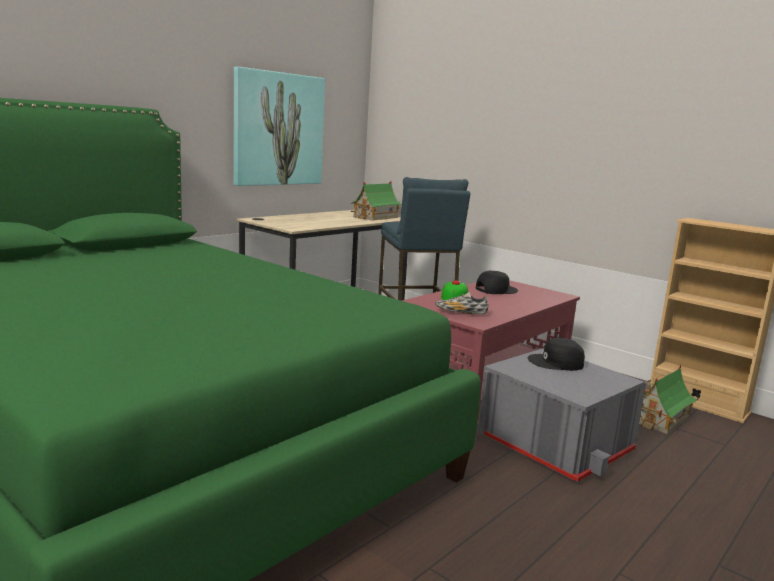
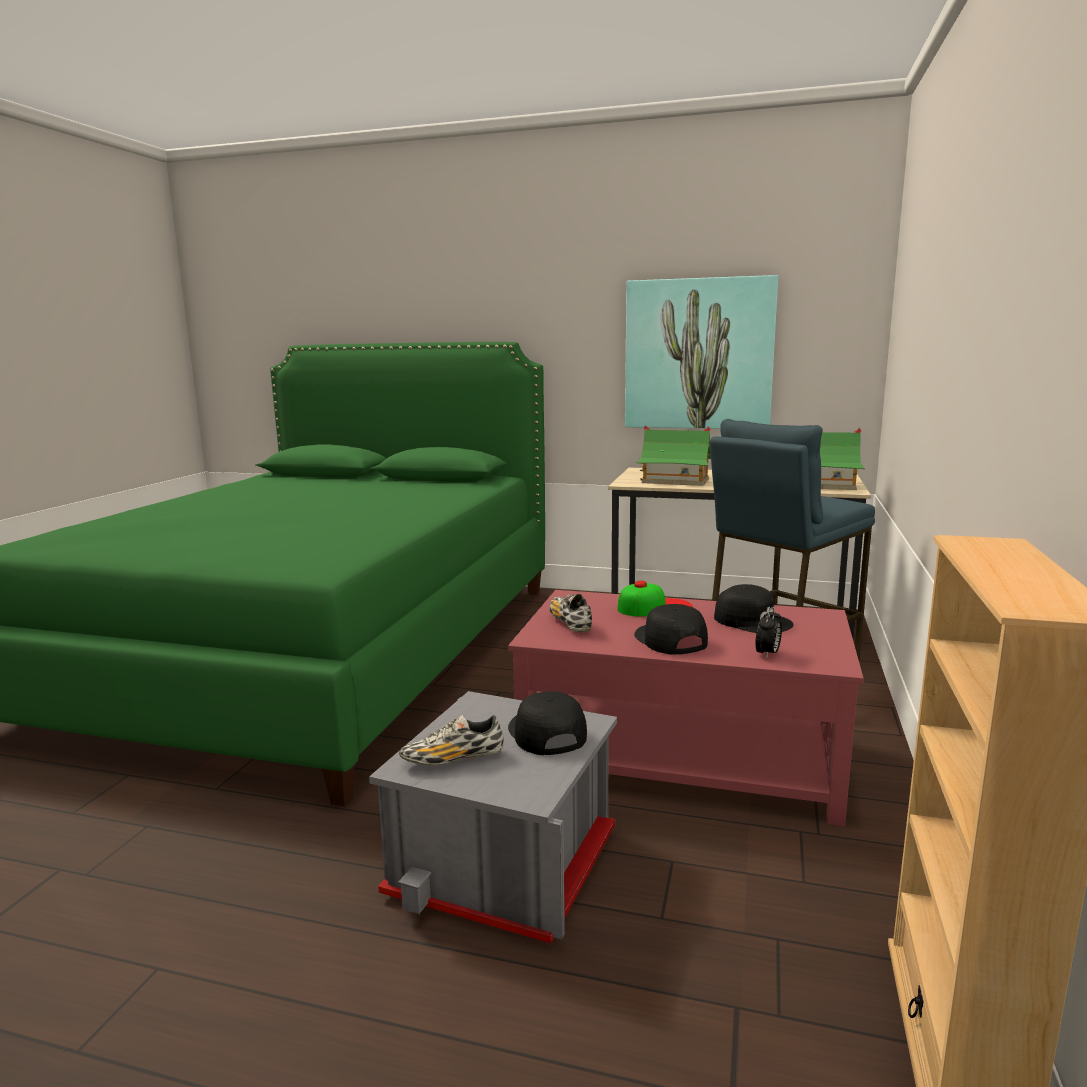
camera: 65 degrees right, 0 degrees up
toy house [639,365,698,434] -> toy house moved to [637,425,711,486]
none -> shoe [399,715,504,765]
none -> black cap [634,604,708,655]
none -> alarm clock [755,607,782,659]

